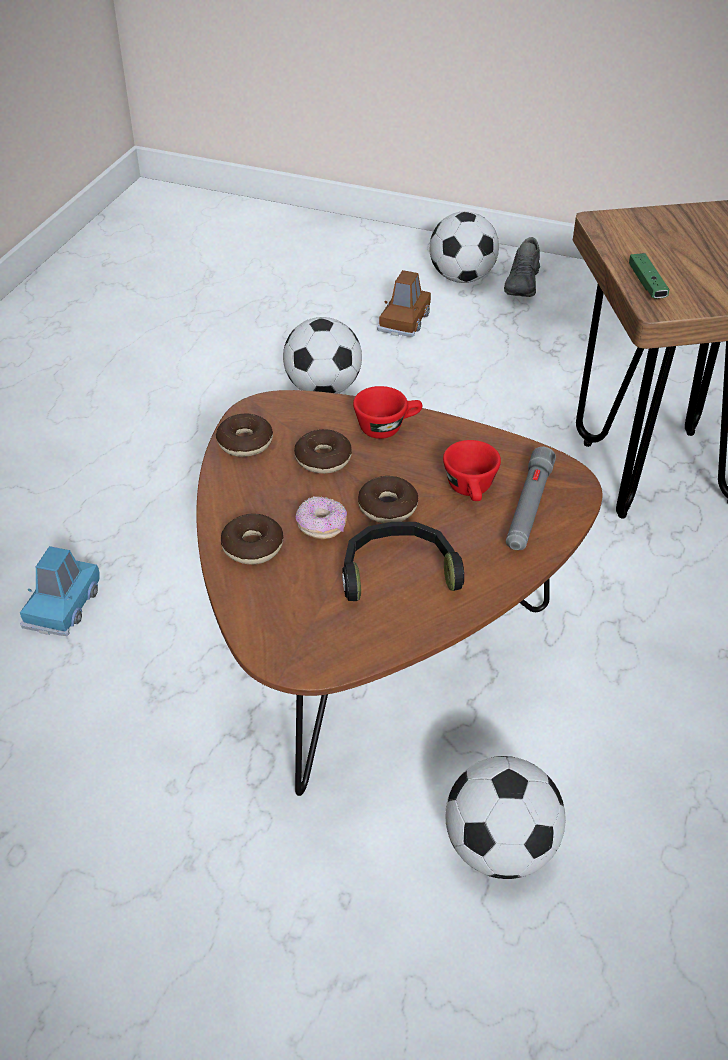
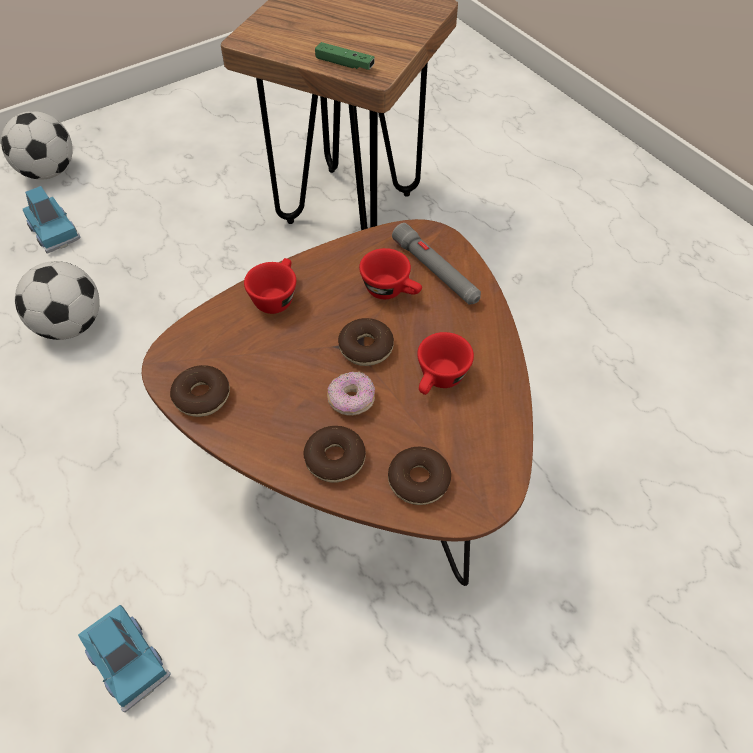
camera: 55 degrees left, 10 degrees up
donut [294,429,352,474] -> donut moved to [388,447,451,505]
black headphones [342,522,464,601] -> red cup [417,332,474,395]
brown toy car [377,270,431,337] -> blue toy car [23,186,81,254]
football [445,756,565,879] -> none
grey shoe [504,237,540,297] -> none

